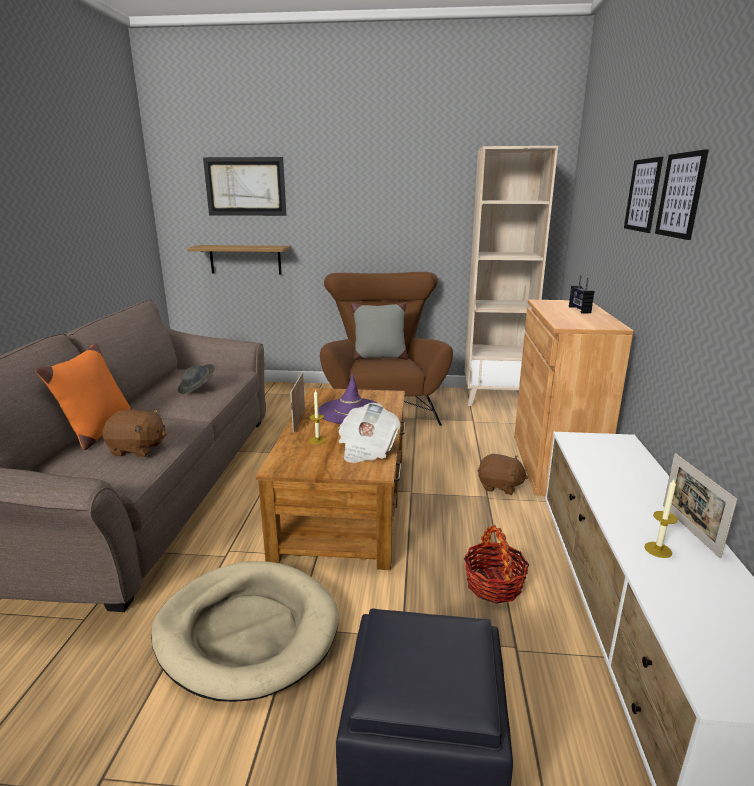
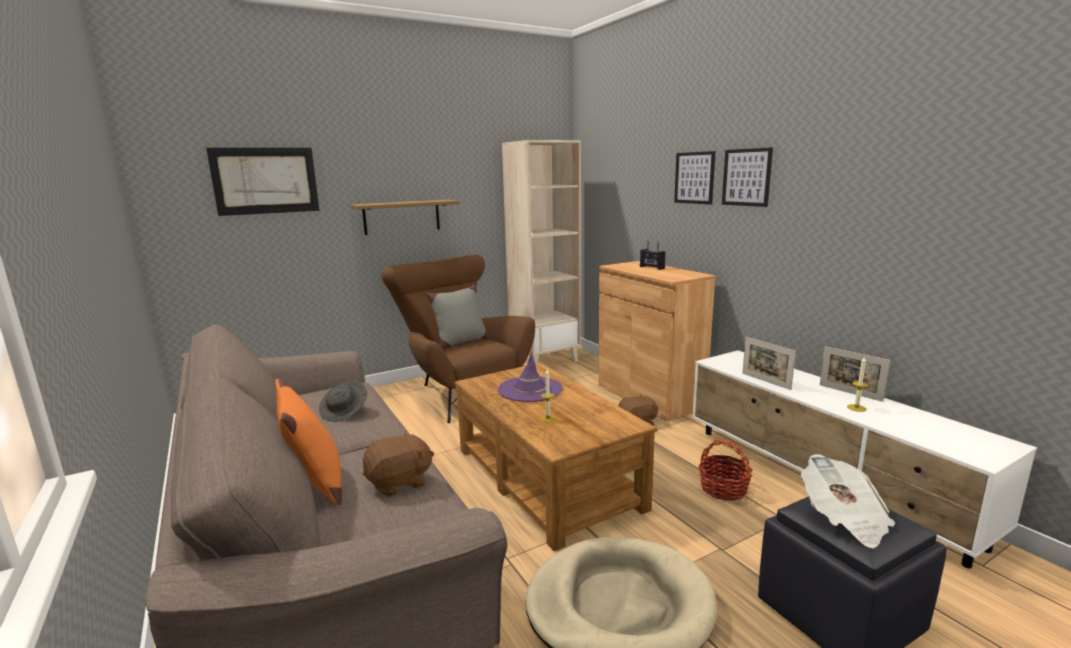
camera: 35 degrees left, 5 degrees down
shelf [187,245,290,274] -> shelf moved to [350,200,459,235]
picture frame [290,372,305,433] -> picture frame moved to [743,337,796,390]
newspaper [338,403,400,463] -> newspaper moved to [801,454,895,549]

